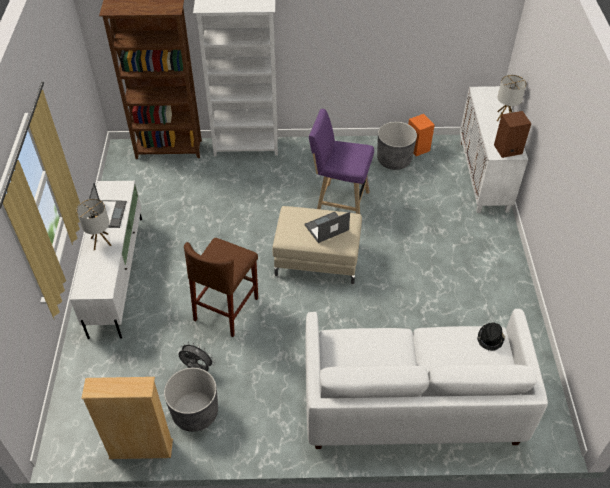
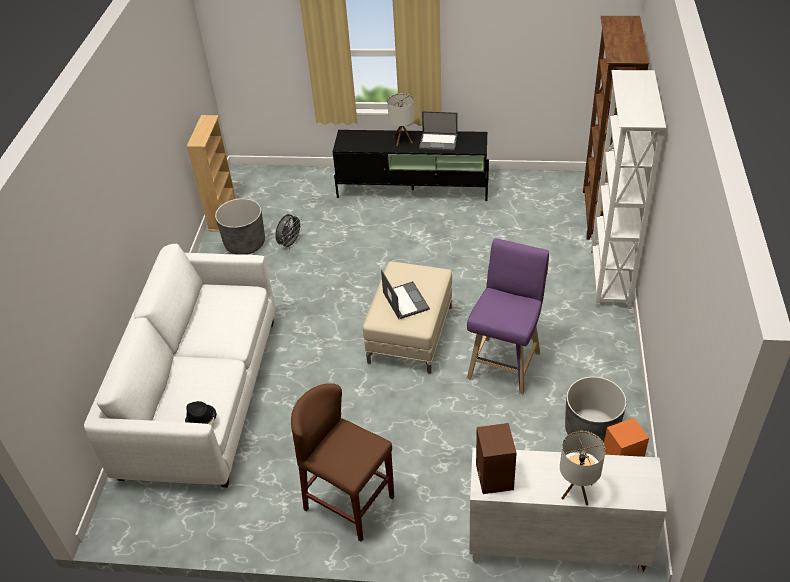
camera: 100 degrees right, 5 degrees down
white tv stand [70,181,142,339] -> black tv stand [333,130,489,201]
brown stool [184,238,258,337] -> brown stool moved to [291,383,394,542]

